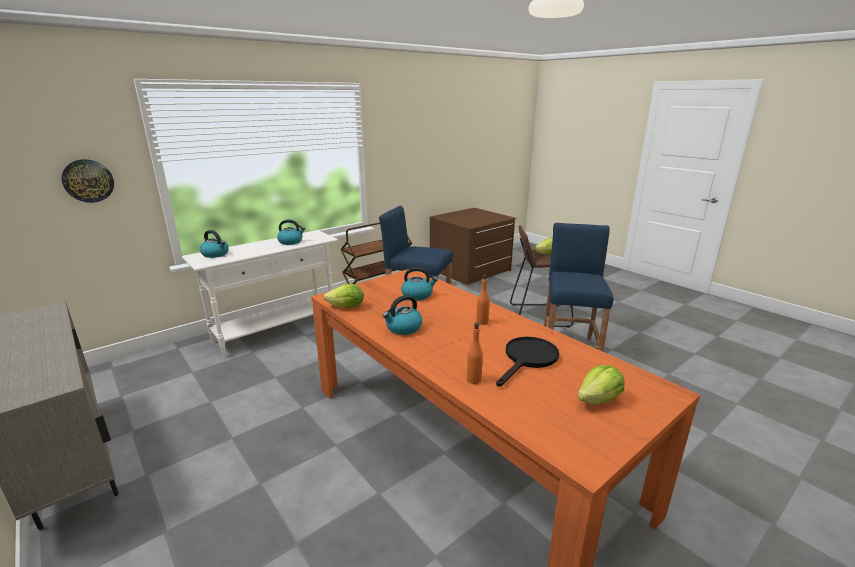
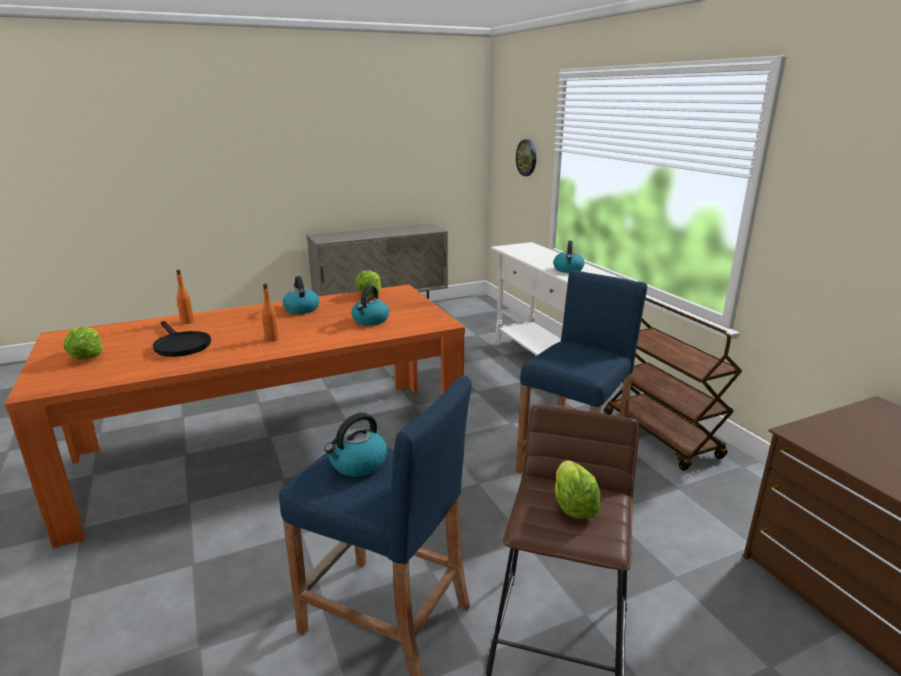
camera: 105 degrees right, 0 degrees up
kettle [200,230,229,258] -> kettle moved to [324,413,387,477]

